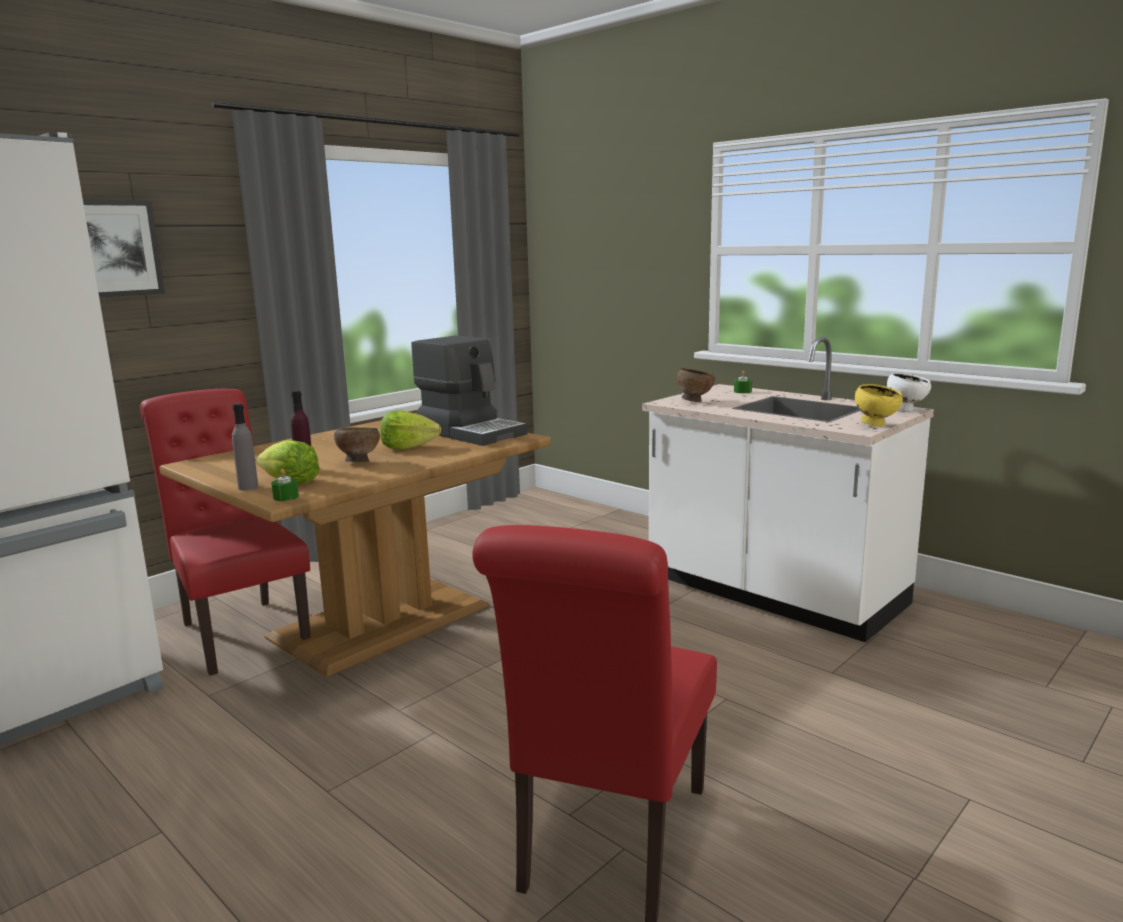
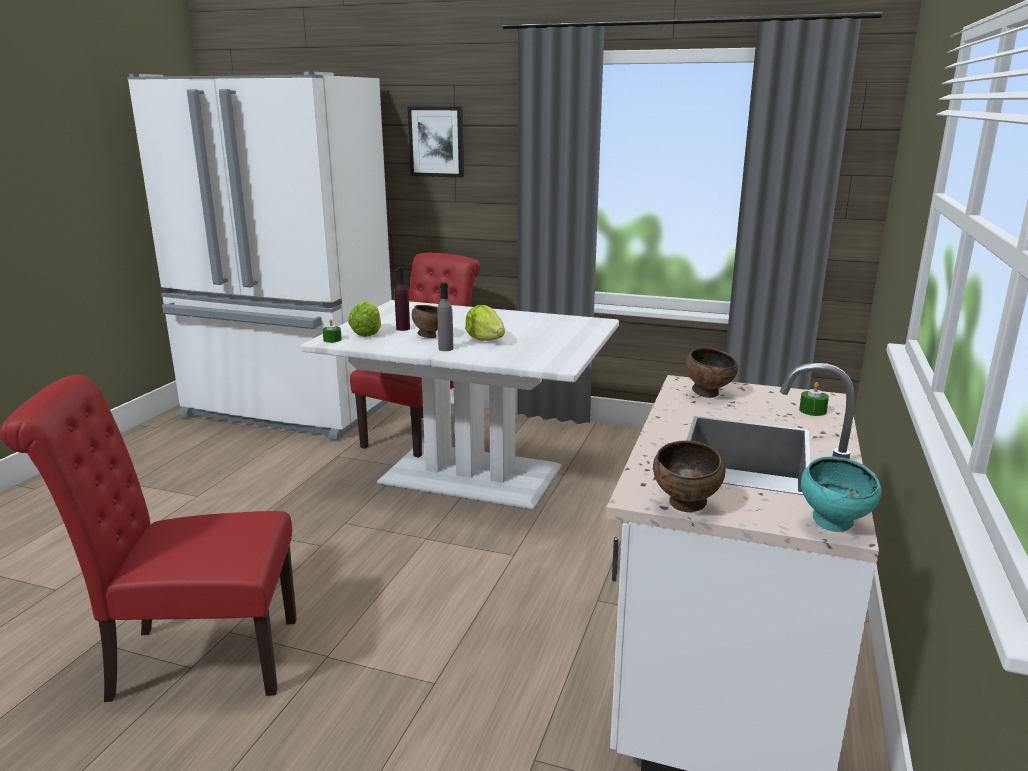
camera: 65 degrees right, 5 degrees up
brown dining table [159,413,551,677] -> white dining table [301,300,619,509]
grey bottle [232,403,258,490] -> grey bottle moved to [437,282,453,351]
coffee machine [411,336,527,446] -> none
yellow bowl [855,384,903,427] -> brown bowl [653,440,725,512]
white bowl [887,372,931,411] -> turquoise bowl [801,456,882,532]

